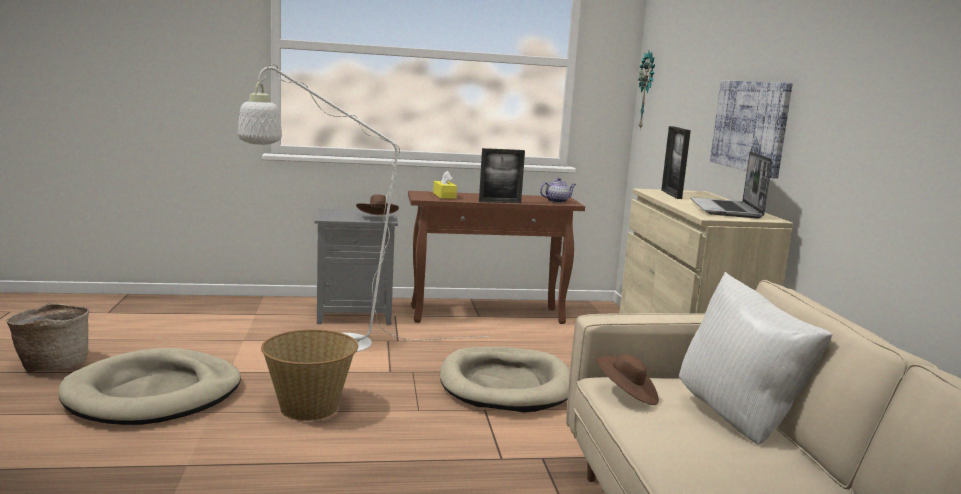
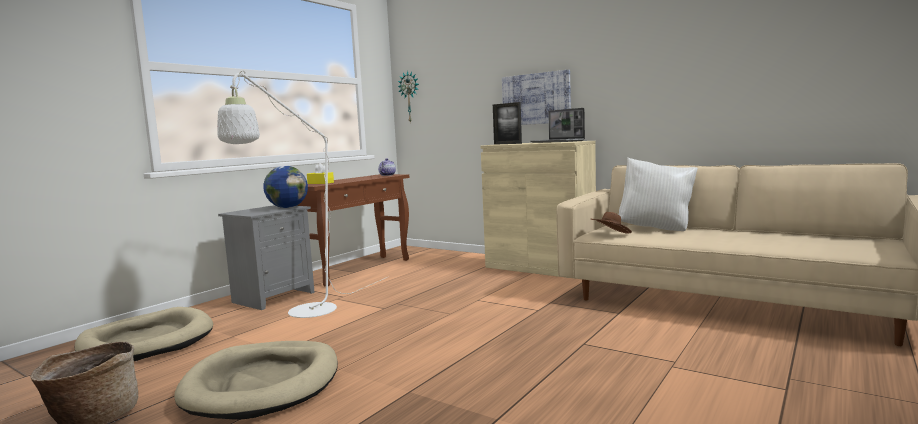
camera: 45 degrees left, 5 degrees down
basket [261,329,358,421] -> none
brown hat [356,195,399,215] -> globe [263,166,308,208]
beige dog bed [440,347,570,412] -> beige dog bed moved to [75,307,213,361]
picture frame [479,148,525,203] -> none

